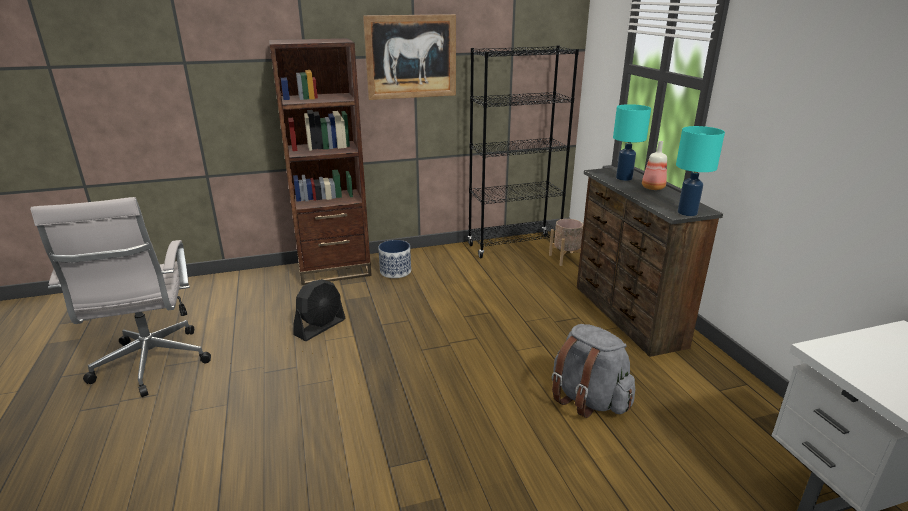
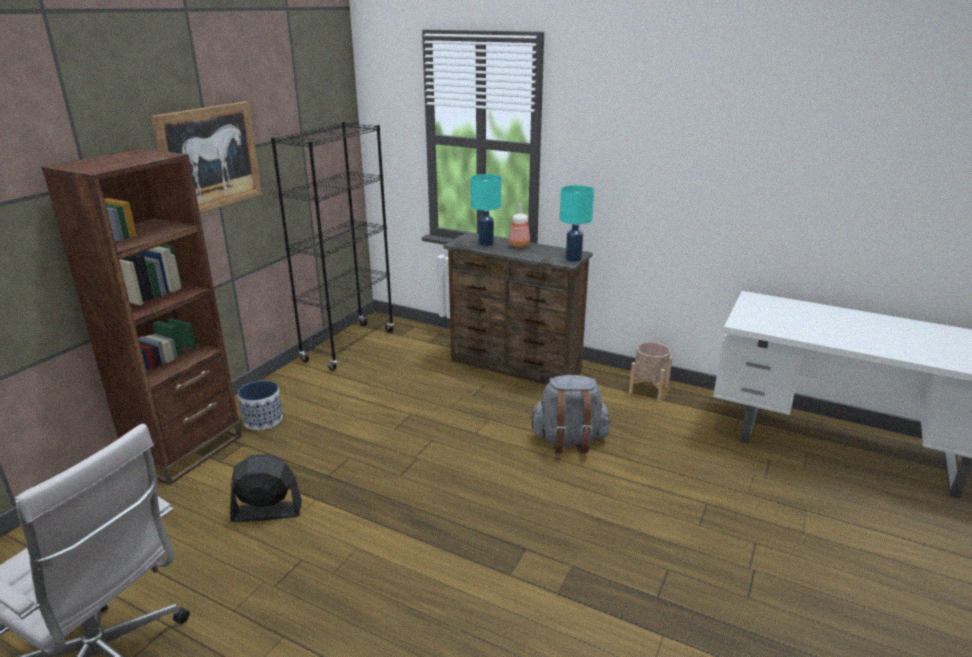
camera: 45 degrees left, 0 degrees up
black fan [294,279,345,341] -> black fan turned 90 degrees counterclockwise [230,454,302,522]
beige planter [549,219,583,266] -> beige planter moved to [629,342,672,401]

